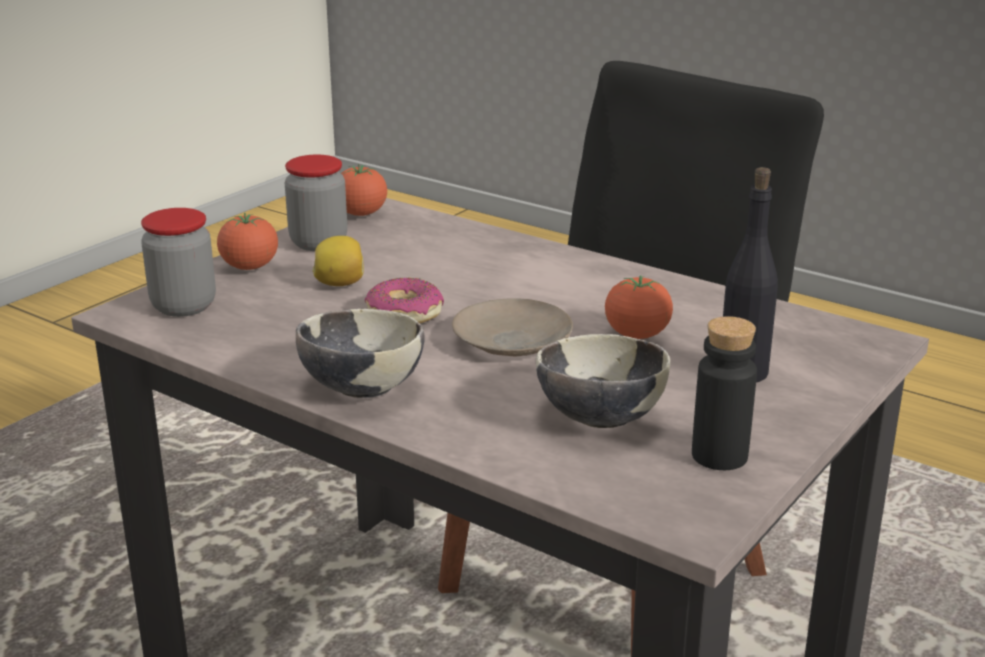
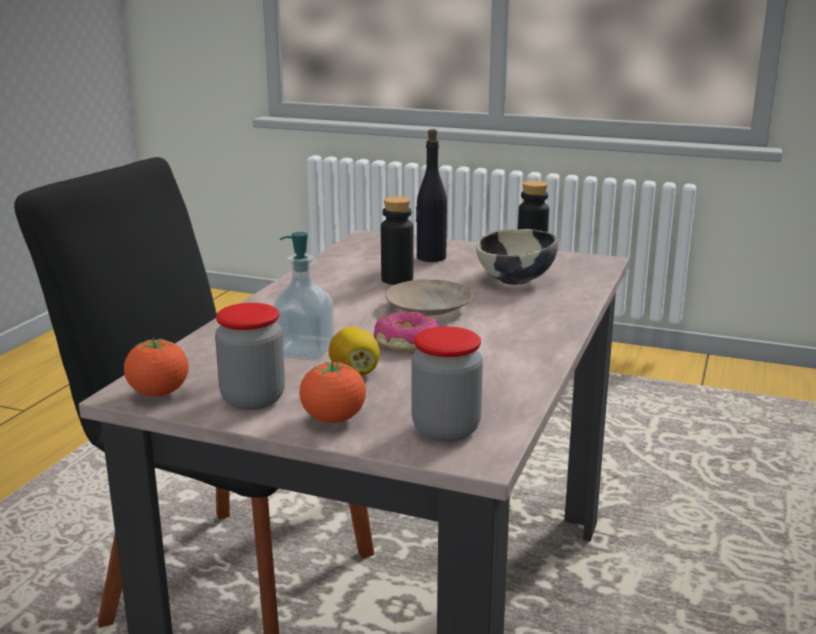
camera: 105 degrees left, 5 degrees down
bowl [296,309,425,398] -> none
tomato [605,275,673,339] -> black bottle [381,197,413,285]
none -> soap dispenser [273,232,334,361]

